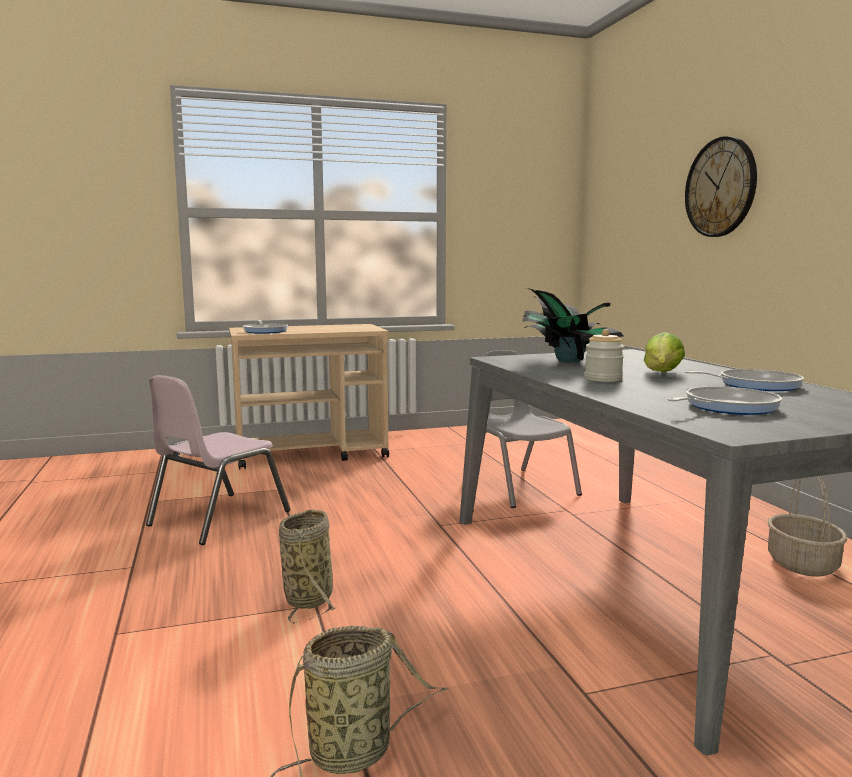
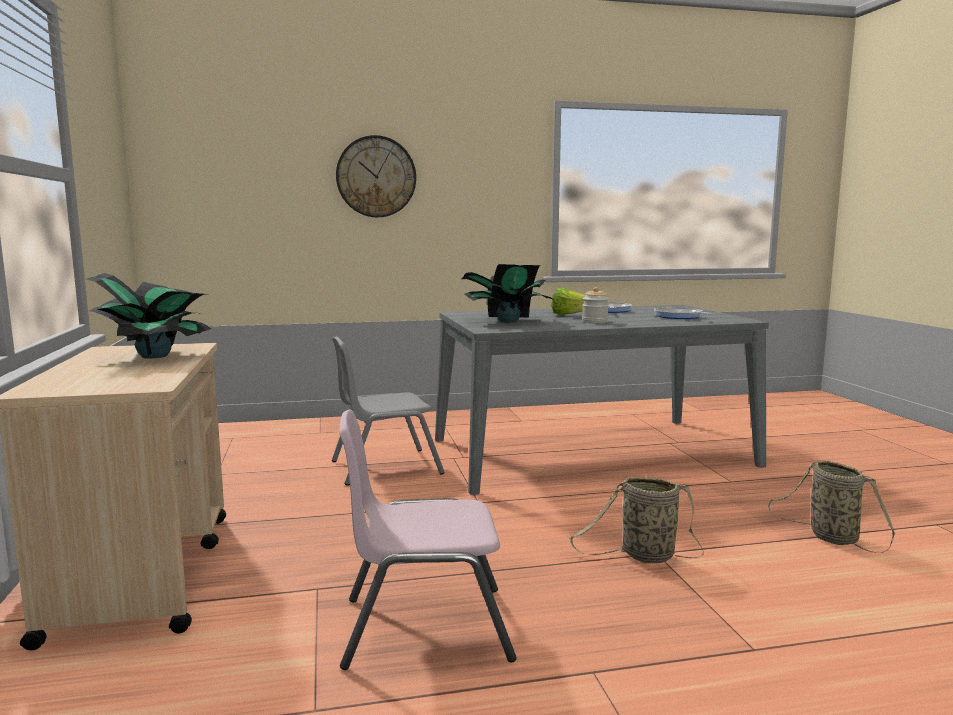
camera: 85 degrees left, 0 degrees up
pink chair [146,375,290,545] -> pink chair turned 135 degrees clockwise [339,409,517,670]
frying pan [243,320,288,334] -> none
basket [768,476,847,577] -> none
none -> potted plant [86,273,211,359]

